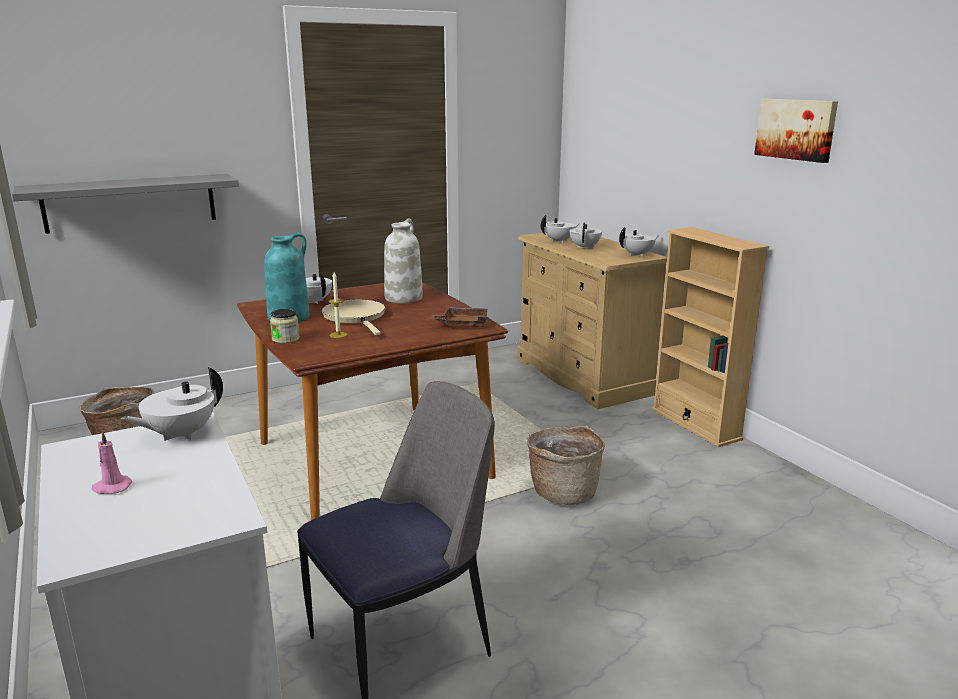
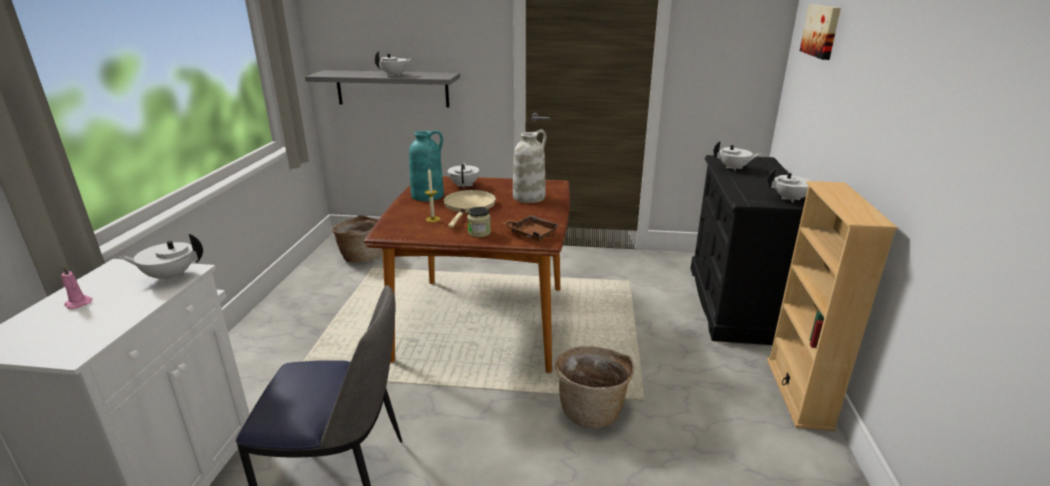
camera: 35 degrees right, 5 degrees up
jar [270,309,300,344] -> jar moved to [467,207,491,237]
beige dresser [517,233,667,409] -> black dresser [690,155,806,345]
white teapot [570,222,602,249] -> white teapot moved to [375,51,412,76]
picture [754,99,838,163] -> picture moved to [800,4,841,60]

